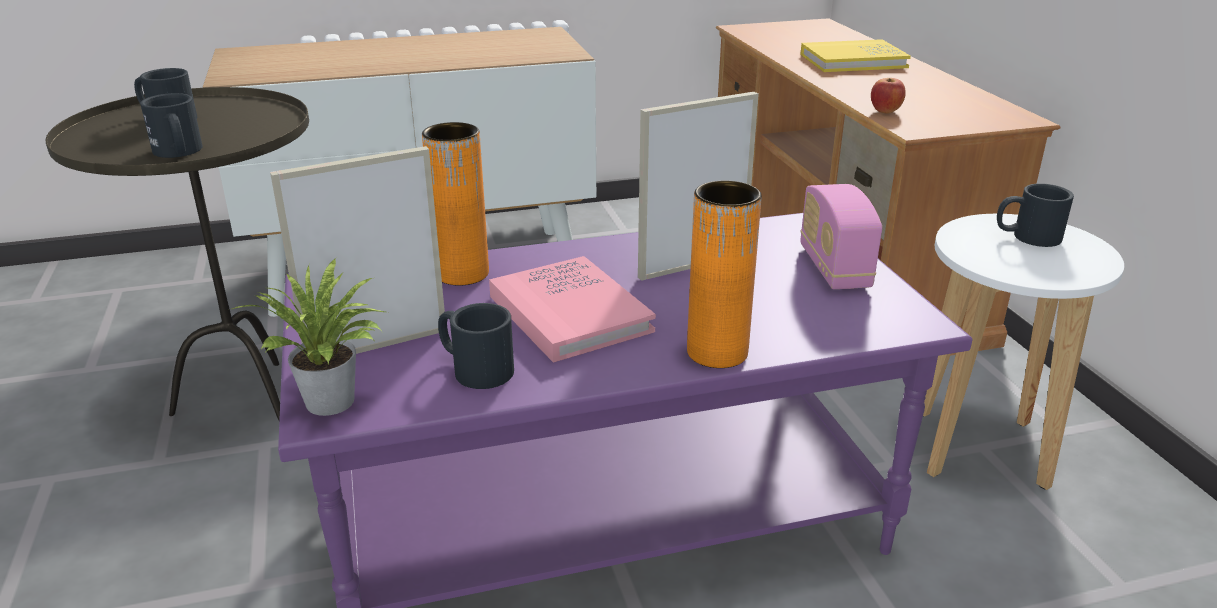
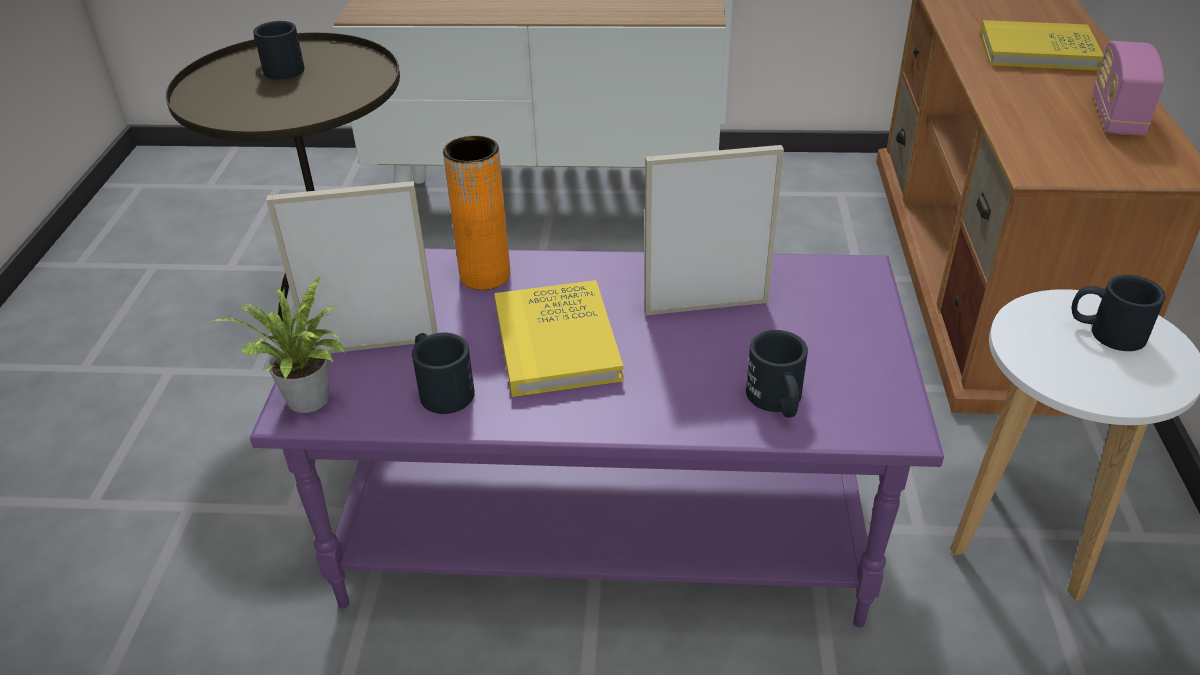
camera: 20 degrees right, 10 degrees up
black mug [140,93,203,158] -> black mug moved to [746,330,808,418]
pink book [489,256,656,363] -> yellow book [494,280,623,397]
orange vase [687,181,762,368] -> none
radio [800,184,882,289] -> radio moved to [1093,41,1164,135]
apple [871,78,906,113] -> none

